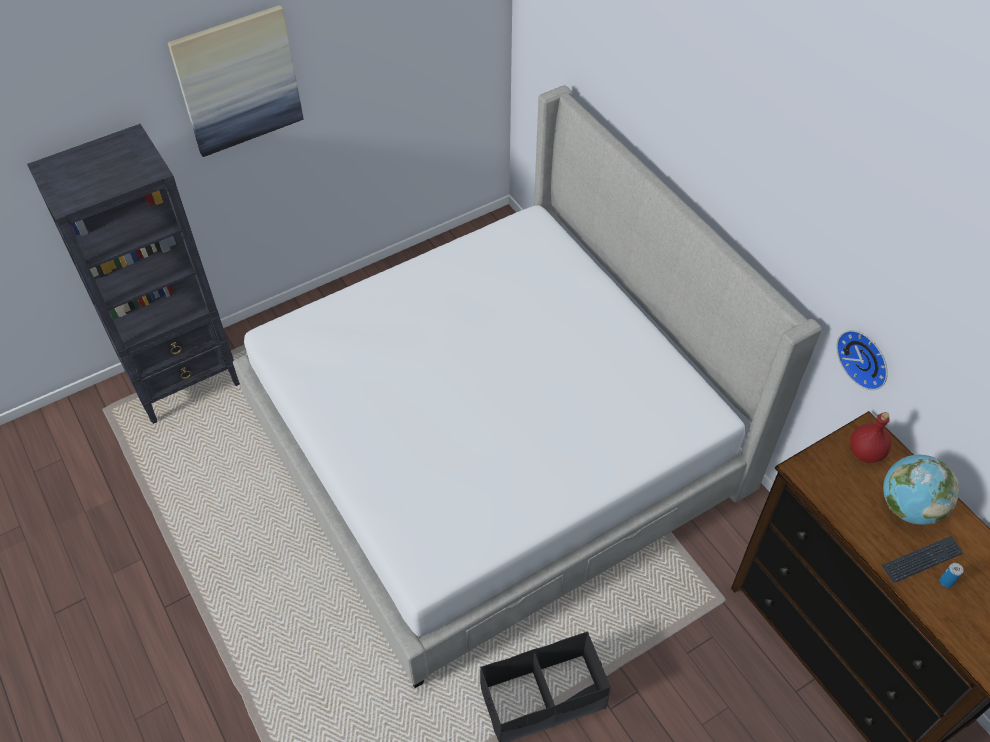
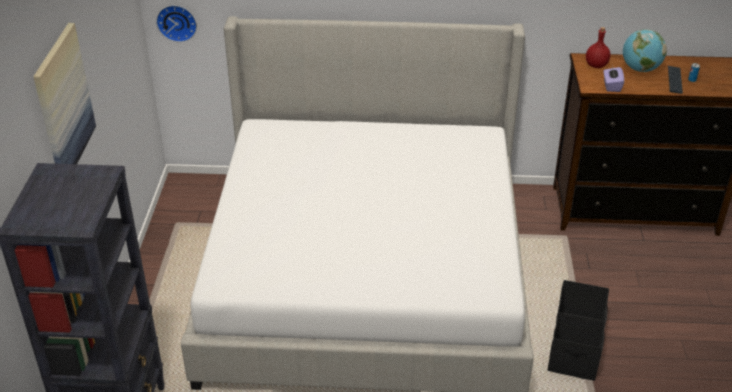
camera: 55 degrees left, 15 degrees down
wall clock [836,330,888,390] -> wall clock moved to [156,5,197,42]
none -> purple tissue box [603,66,624,92]

